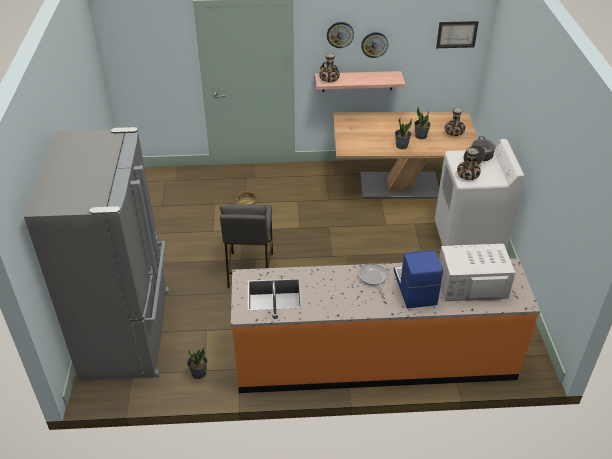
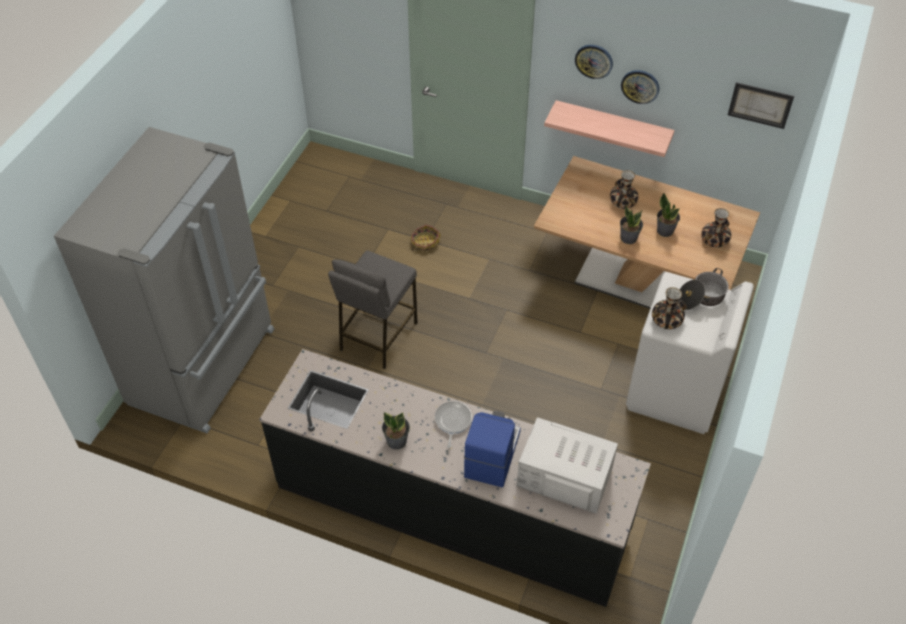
camera: 25 degrees right, 10 degrees up
potted plant [187,348,207,379] -> potted plant moved to [382,412,410,450]
orange counter [231,258,540,393] -> black counter [259,349,651,607]
vase [319,53,340,82] -> vase moved to [610,170,638,209]

